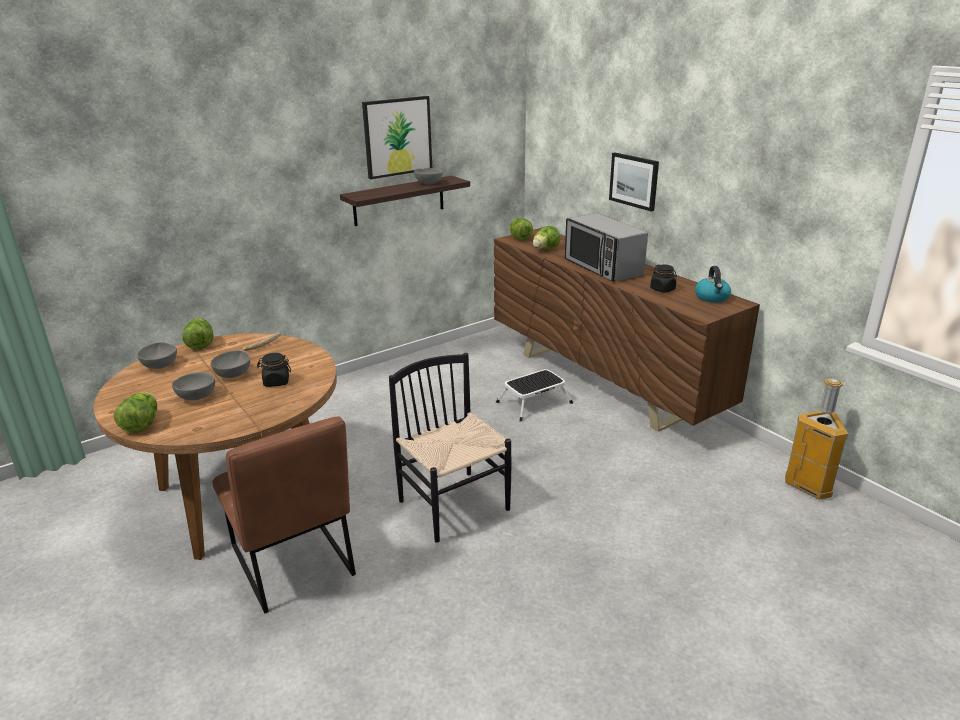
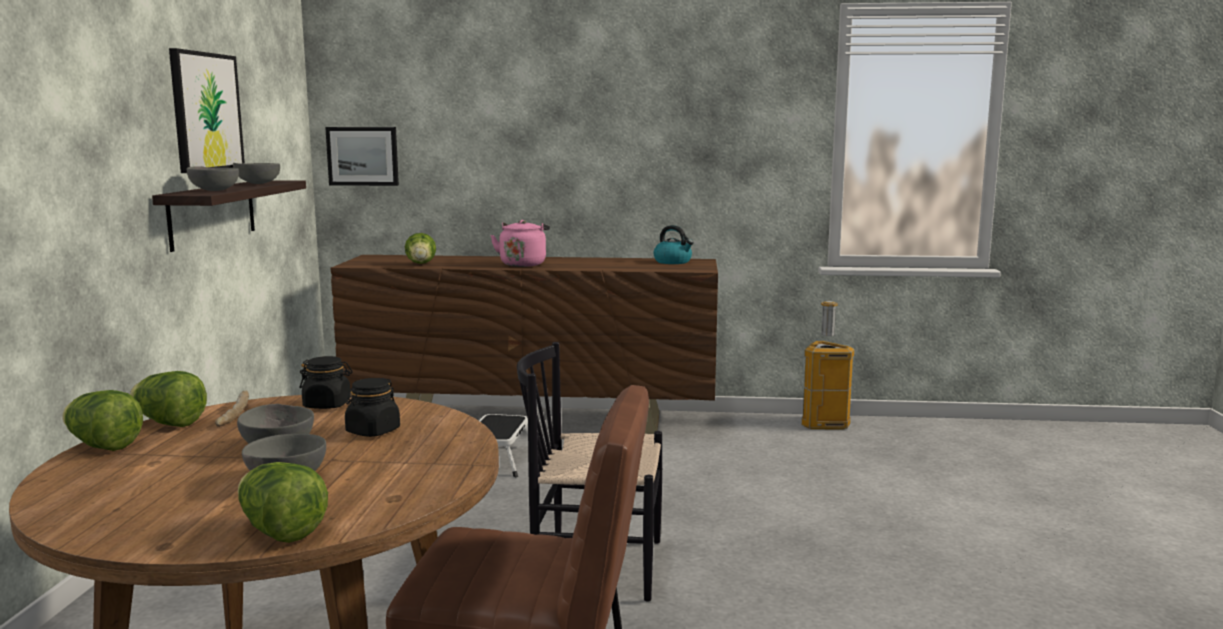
camera: 50 degrees left, 15 degrees down
grey bowl [137,342,177,369] -> grey bowl moved to [187,166,239,191]
lettuce [510,218,533,241] -> lettuce moved to [130,371,207,427]
microwave [565,213,648,282] -> pink kettle [490,220,550,267]
picture [609,153,659,212] -> picture moved to [325,127,399,186]
black jar [650,264,677,293] -> black jar moved to [299,356,353,409]

